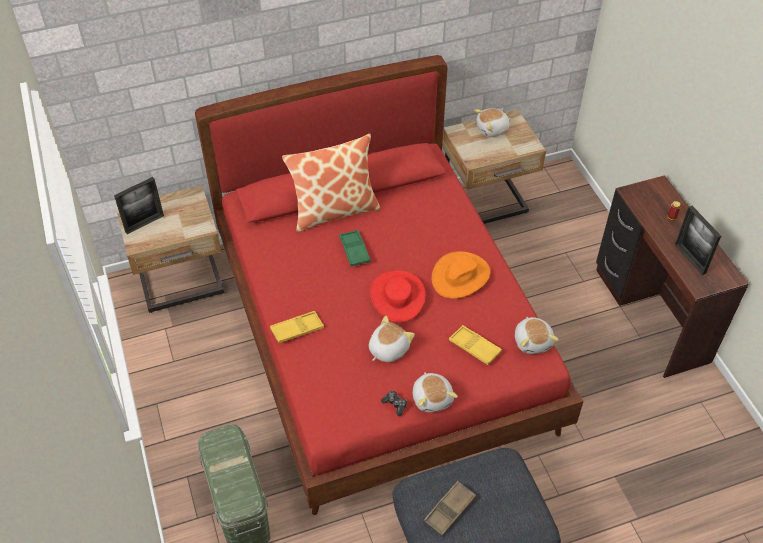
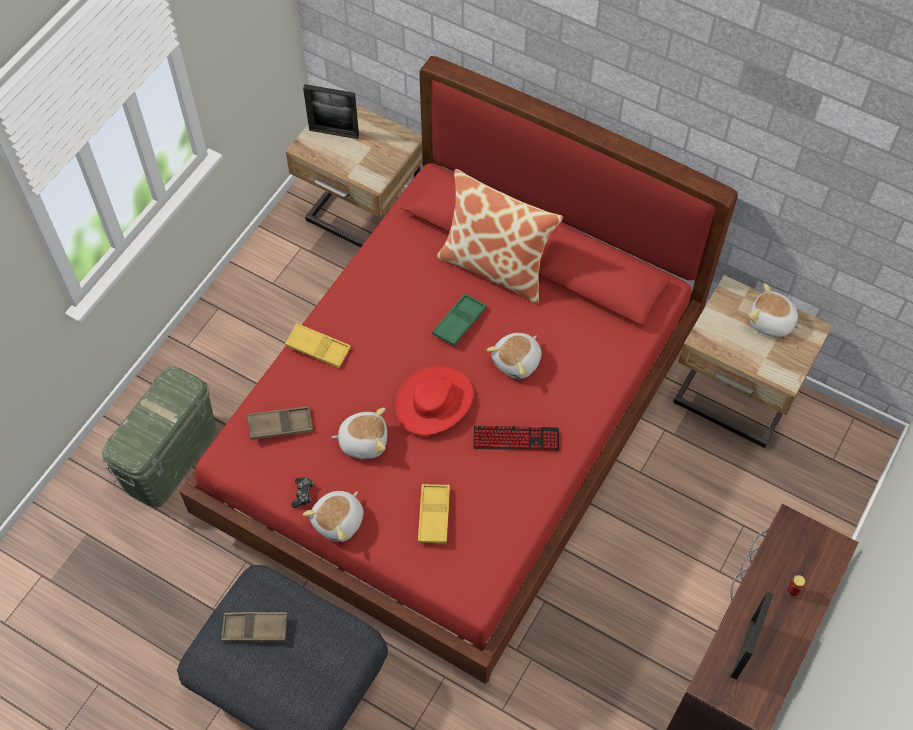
camera: 50 degrees right, 10 degrees up
orange hat [432,251,491,299] -> keyboard [473,425,559,451]
plush toy [515,317,559,354] -> plush toy moved to [487,333,542,379]
none -> brown tray [247,406,313,440]

